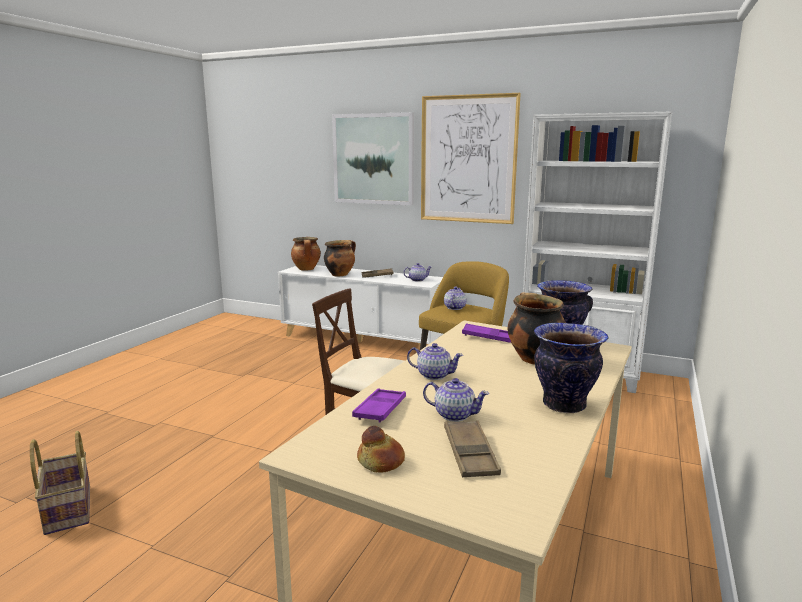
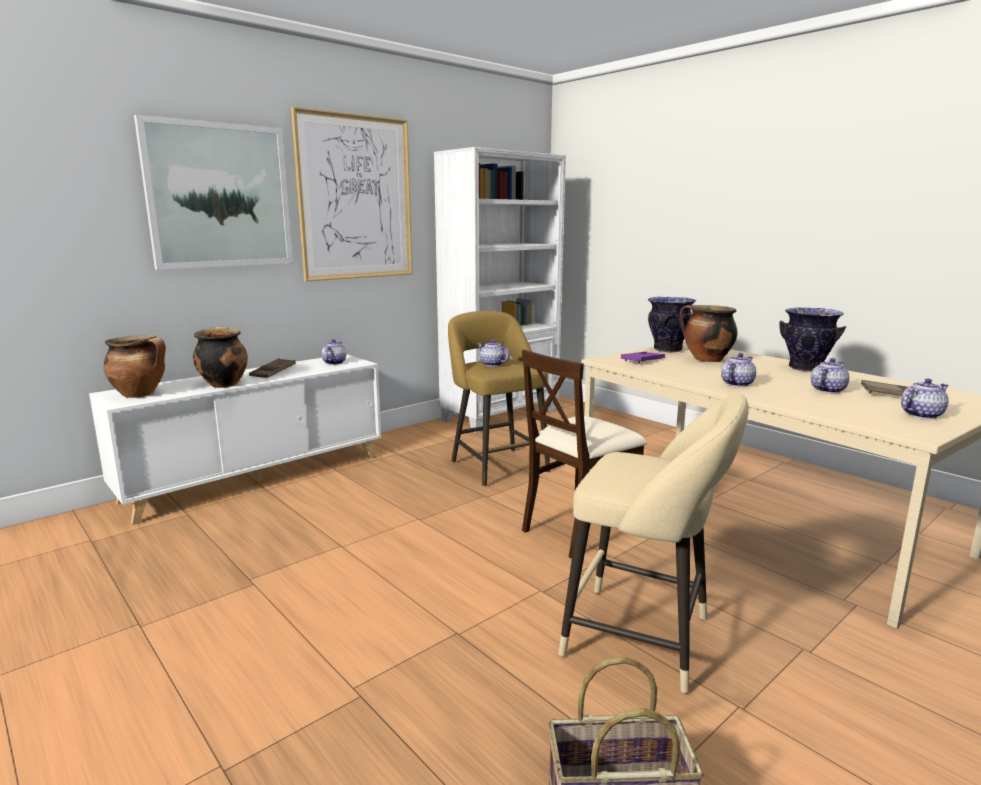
camera: 65 degrees left, 0 degrees up
purple tray [352,388,406,423] -> none
bread [357,426,405,472] -> teapot [901,378,949,419]
none -> beige stool [559,394,749,694]

